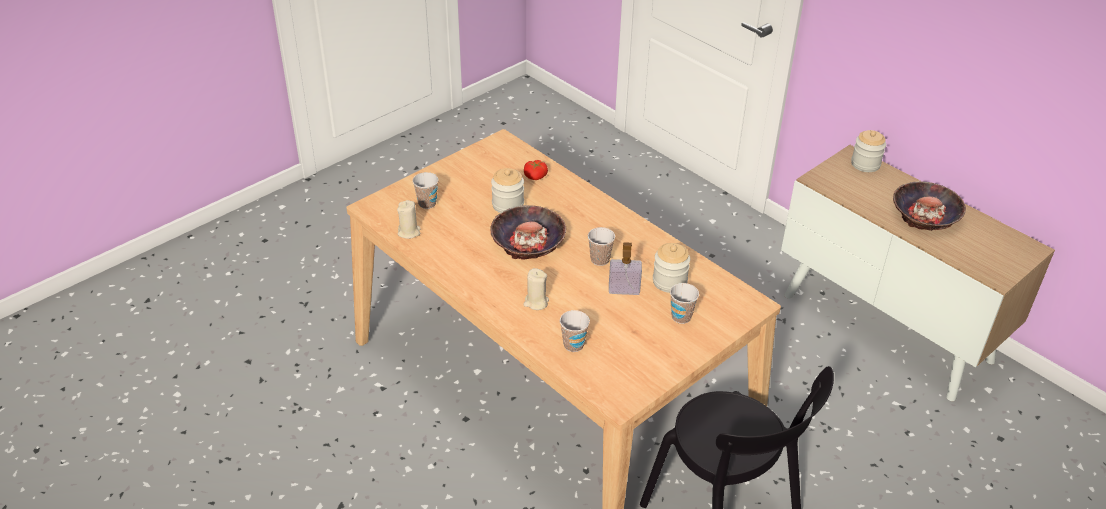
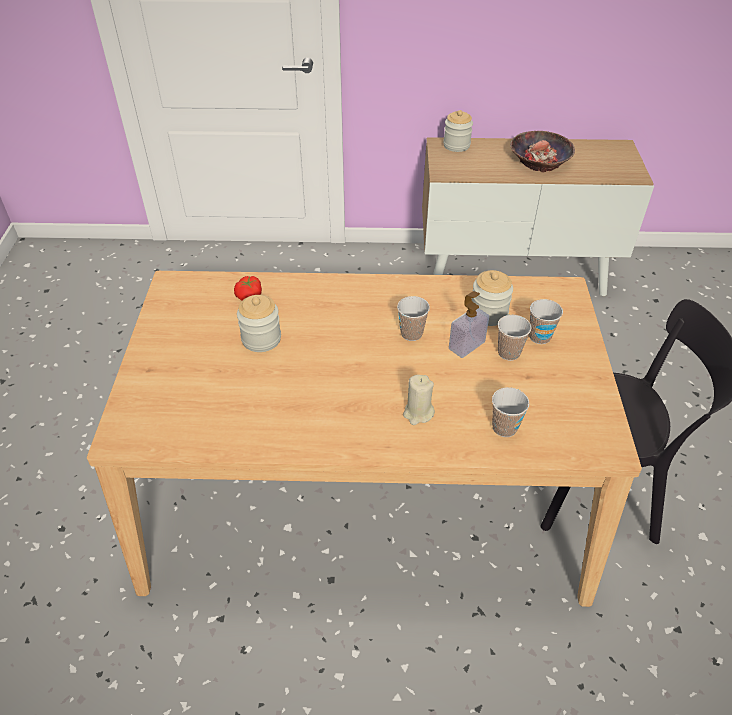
camera: 45 degrees left, 5 degrees up
beige candle [397,200,421,239] -> none
cup [412,172,439,209] -> cup moved to [498,315,532,361]
bowl [490,205,566,260] -> none

